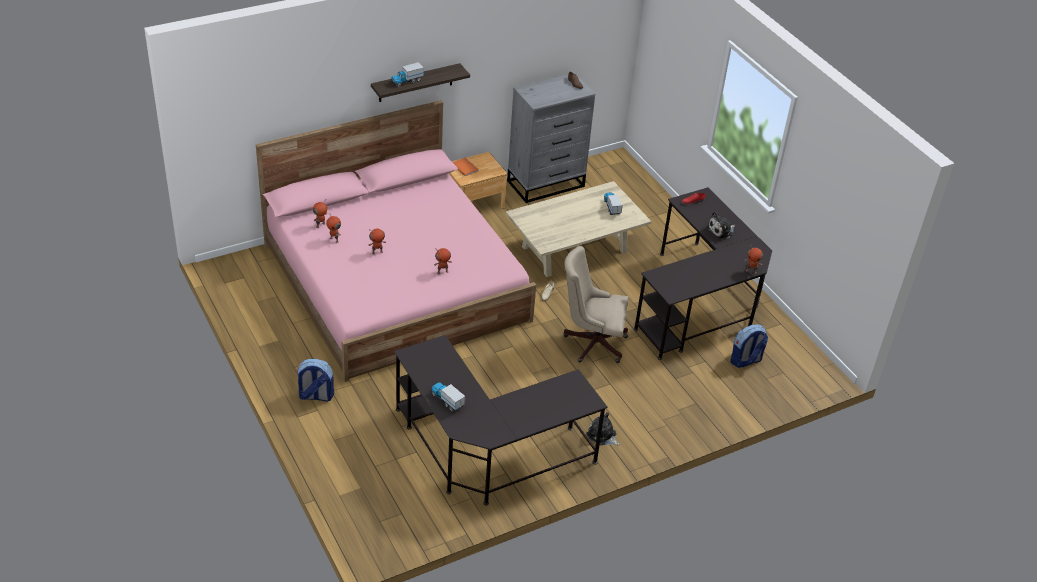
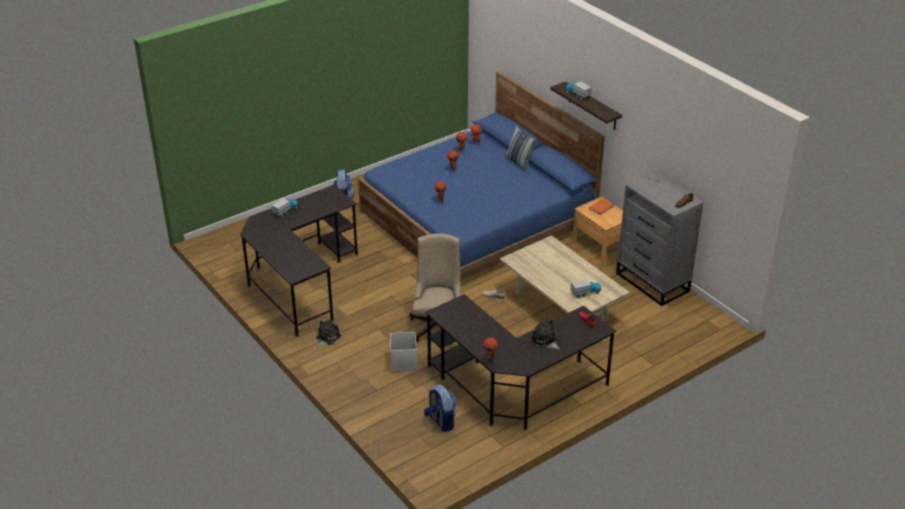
camera: 85 degrees right, 5 degrees down
pink bed [256,100,536,382] -> blue bed [358,71,605,281]
none -> white storage box [390,332,418,372]
none -> pillow [505,125,537,171]

